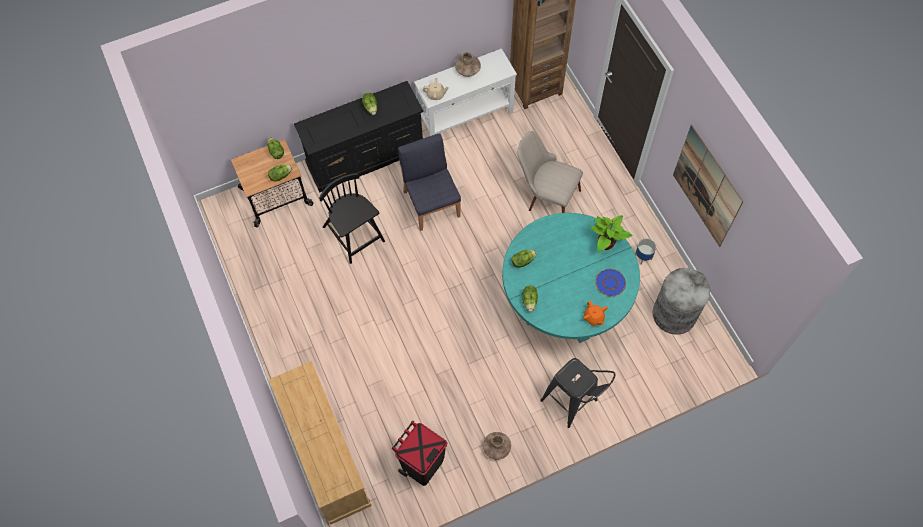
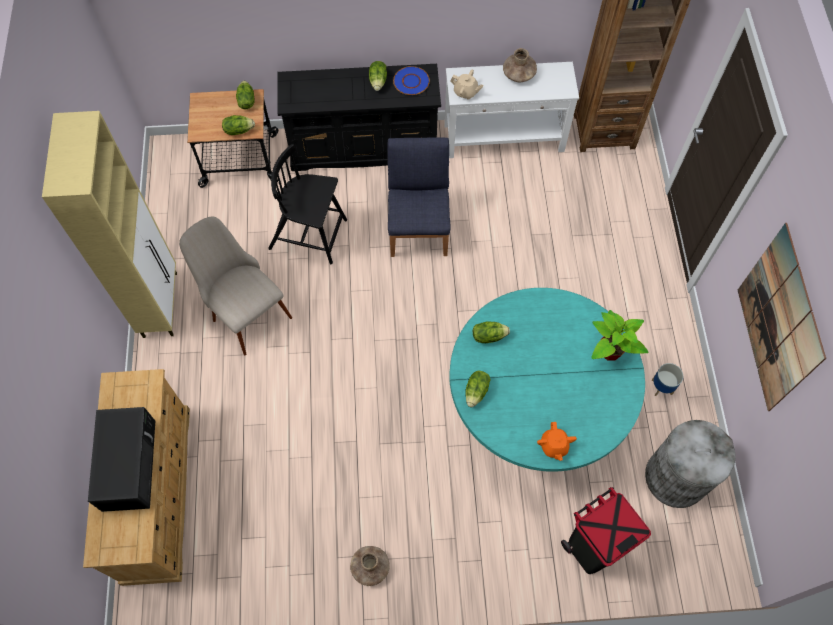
camera: 20 degrees right, 0 degrees up
black chair [319,173,385,264] -> black chair turned 60 degrees counterclockwise [268,144,347,264]
black trash can [392,421,447,486] -> black trash can moved to [561,487,651,574]
beige chair [518,131,583,213] -> beige chair moved to [179,216,292,355]
black stool [540,358,616,428] -> none
blue plate [595,269,626,296] -> blue plate moved to [393,66,430,95]
none -> beige cabinet [42,111,177,338]
none -> black microwave [88,407,155,512]

